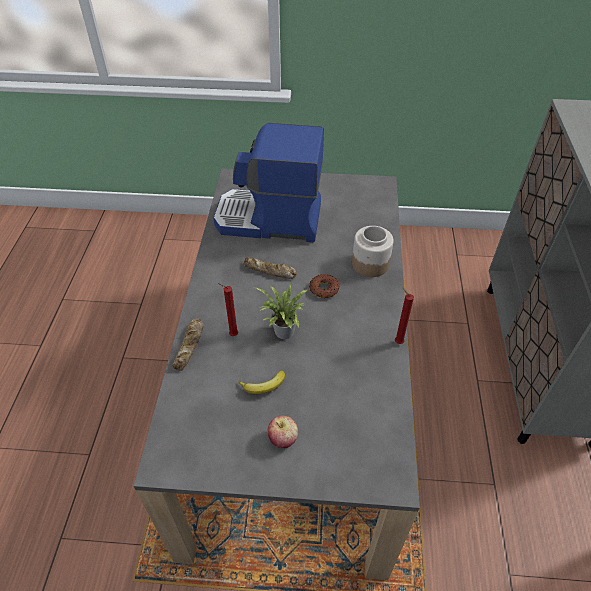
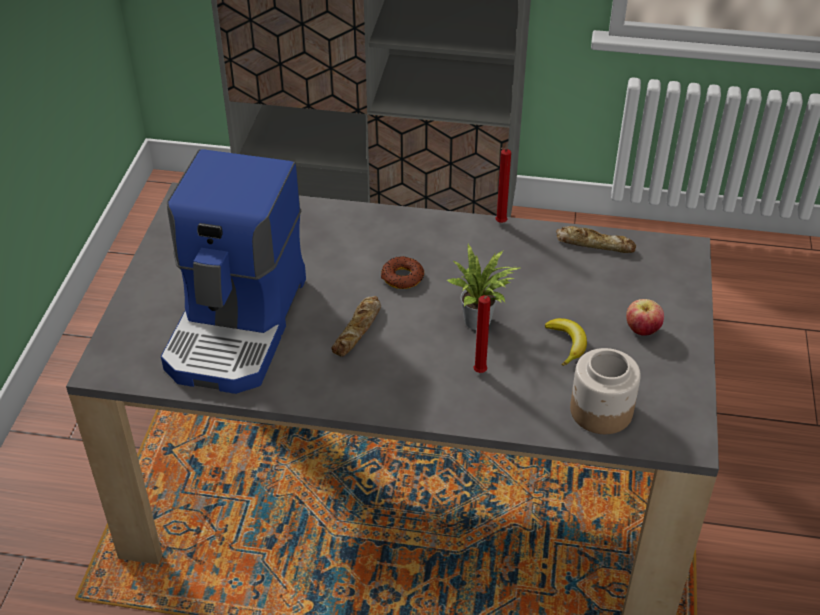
camera: 85 degrees left, 5 degrees down
bread [172,318,204,371] -> bread moved to [556,226,636,253]
jar [352,226,394,277] -> jar moved to [570,348,641,434]

